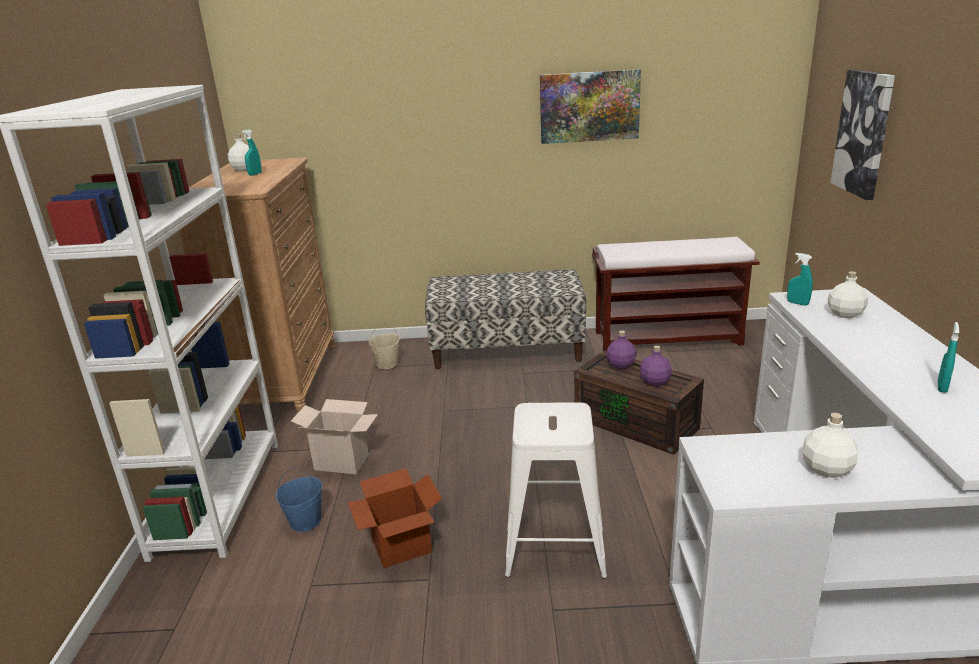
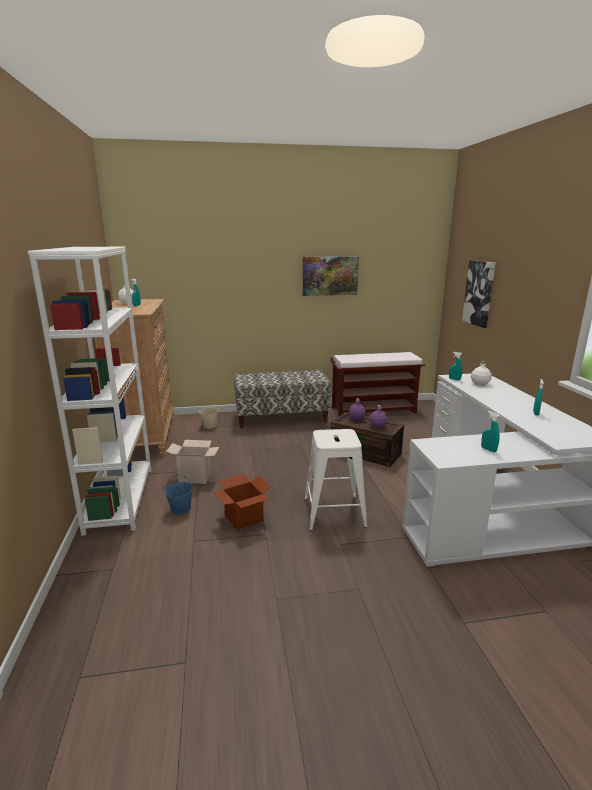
camera: 10 degrees left, 5 degrees down
white bottle [803,413,858,477] -> turquoise spray bottle [481,411,500,452]

